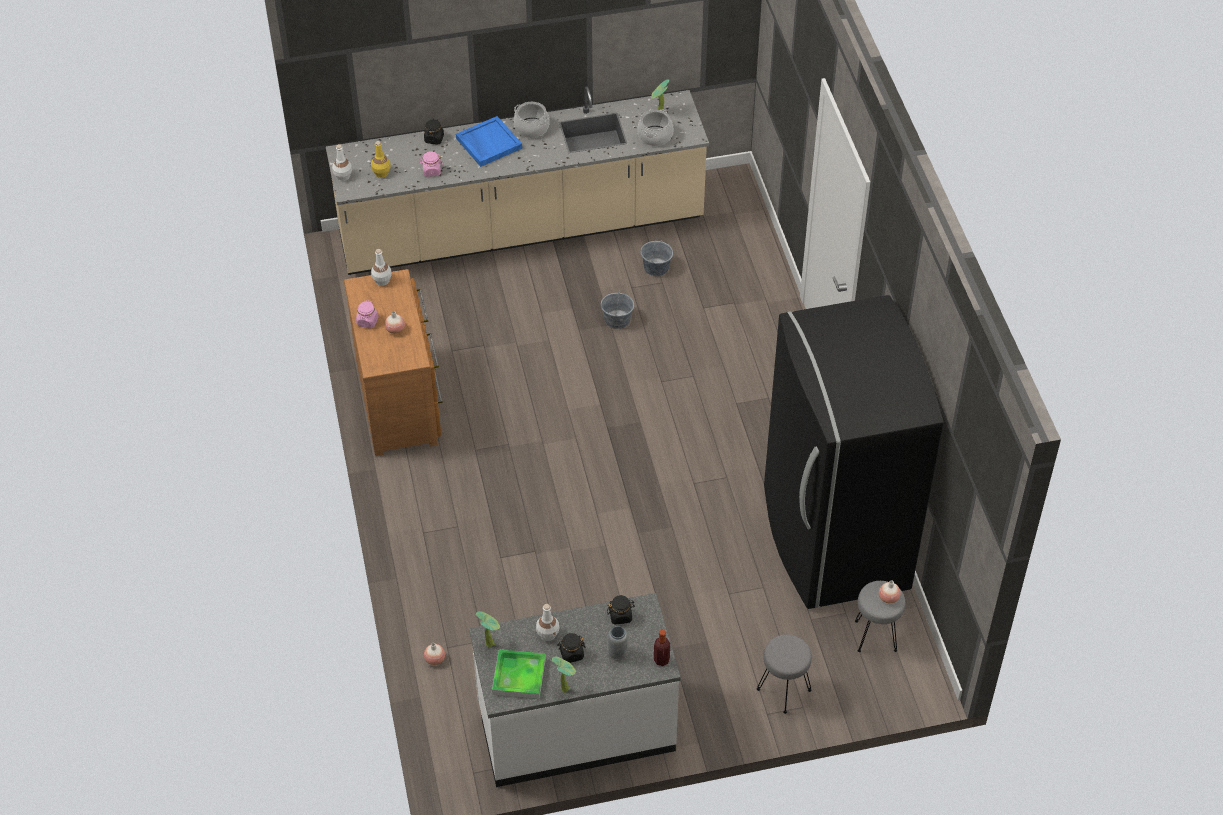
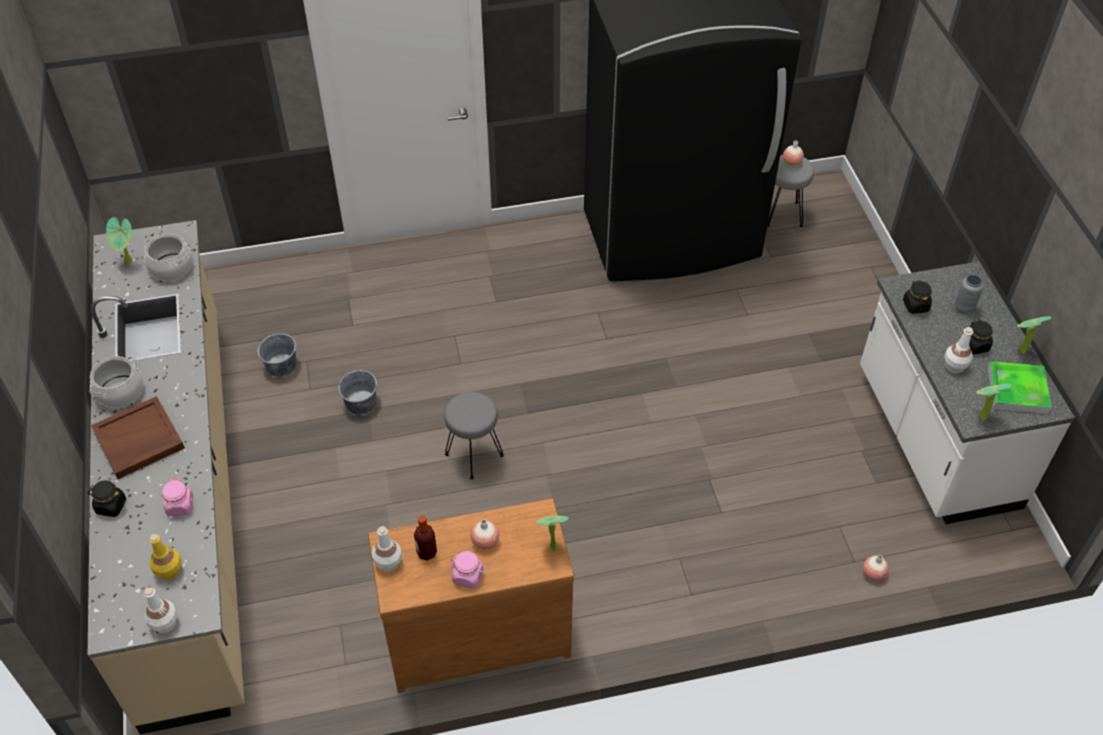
camera: 90 degrees left, 0 degrees up
blue tray [456,116,522,167] -> brown tray [91,396,185,479]
bottle [654,630,670,666] -> bottle moved to [414,516,437,561]
grey stool [757,635,812,714] -> grey stool moved to [444,392,504,479]
none -> potted plant [536,516,569,551]

